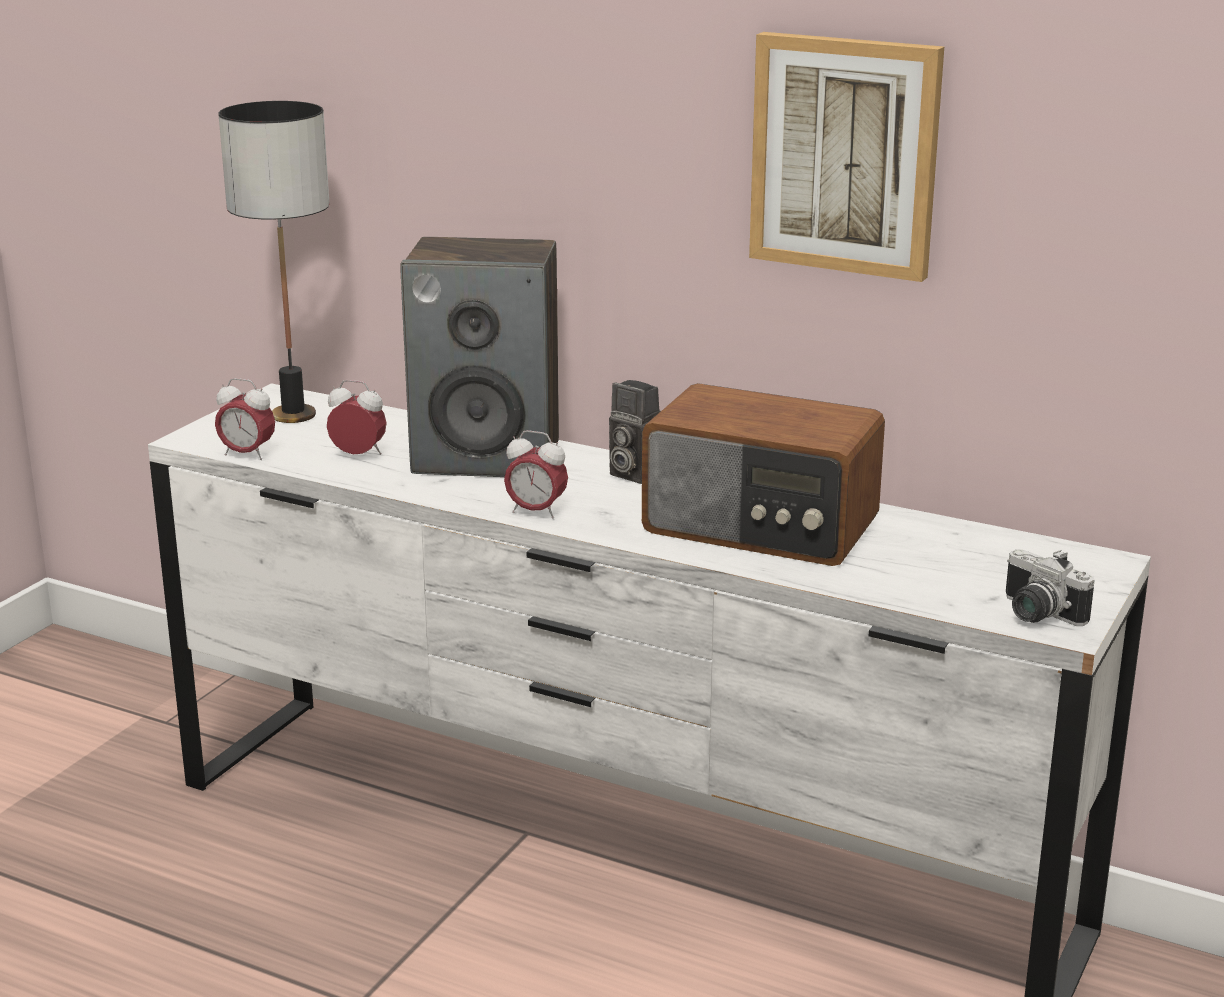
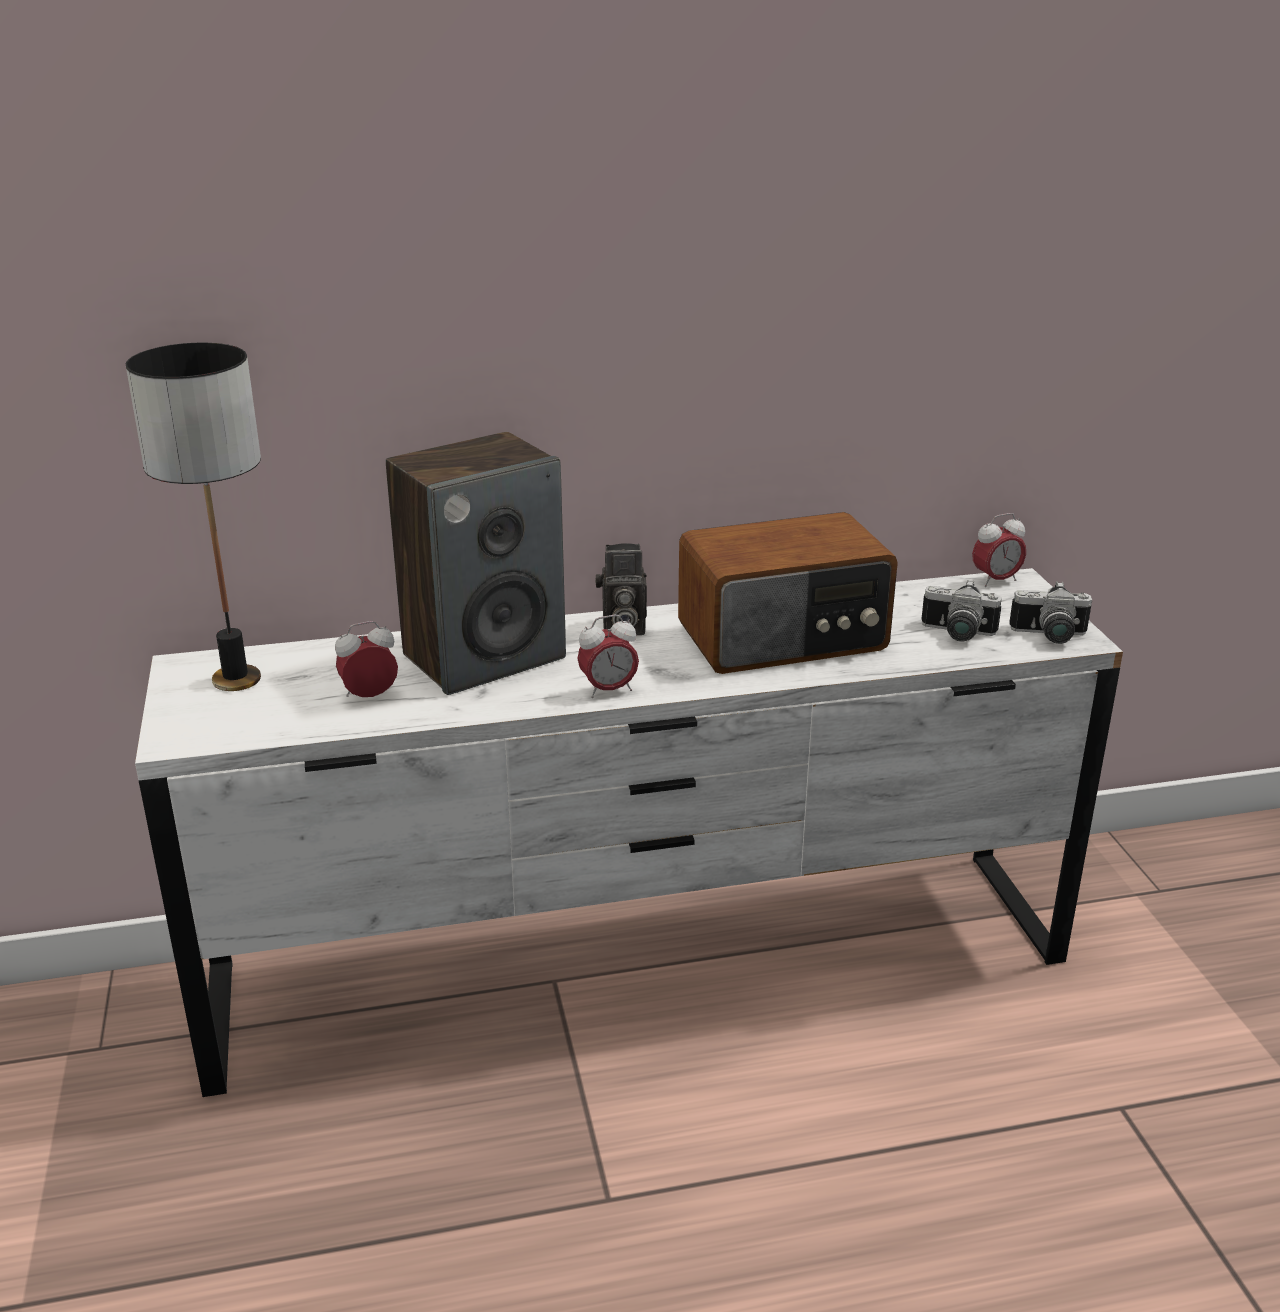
camera: 40 degrees left, 5 degrees up
alarm clock [215,378,275,460] -> alarm clock moved to [972,513,1026,587]
picture [749,32,944,282] -> none
none -> camera [921,580,1002,642]

